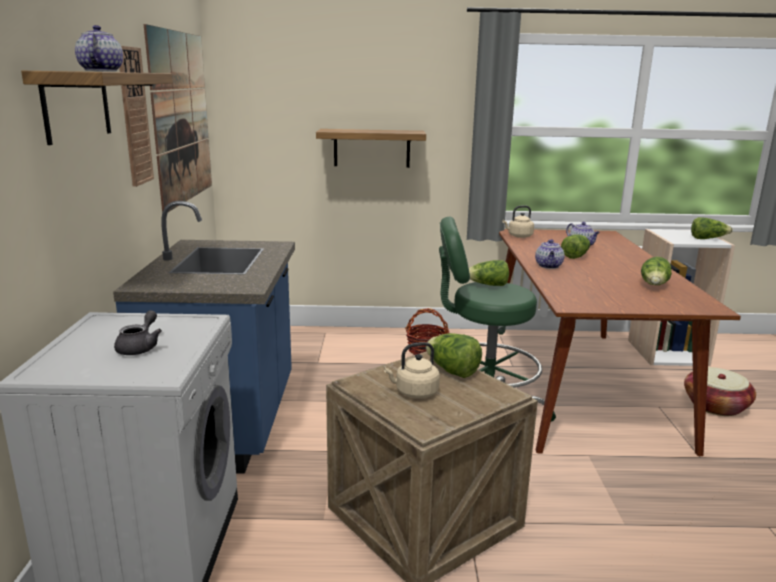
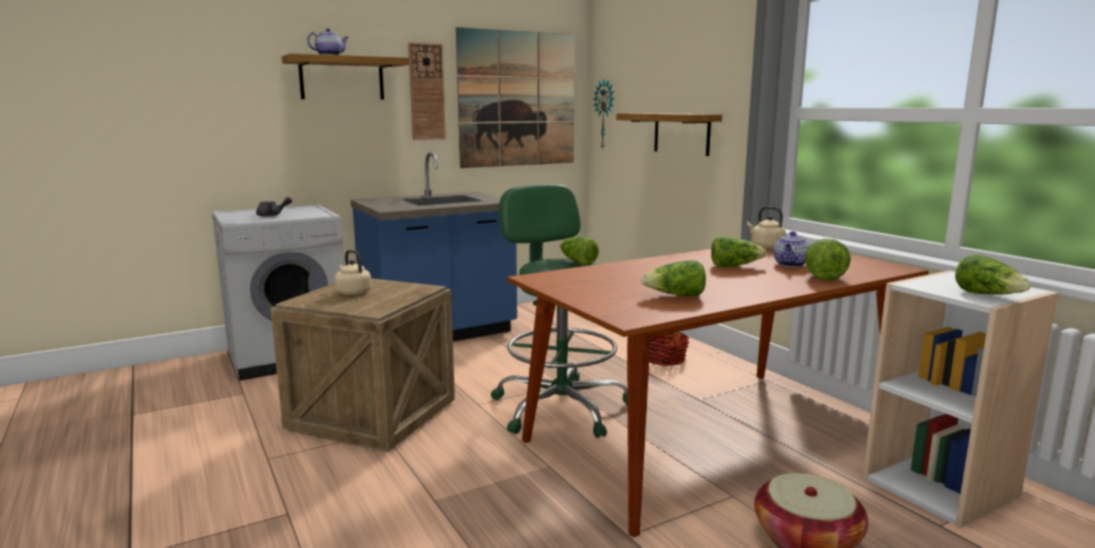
camera: 60 degrees right, 5 degrees down
lettuce [426,333,482,378] -> lettuce moved to [805,238,851,281]
teapot [535,239,565,269] -> none
none -> wall clock [593,79,615,150]

